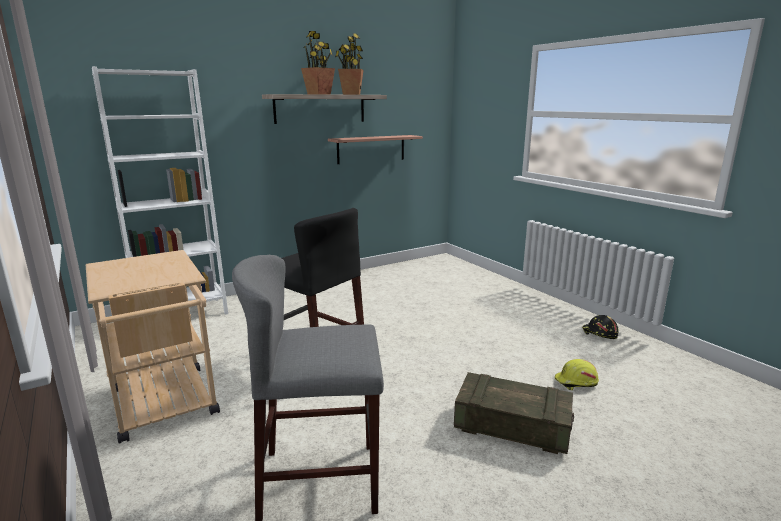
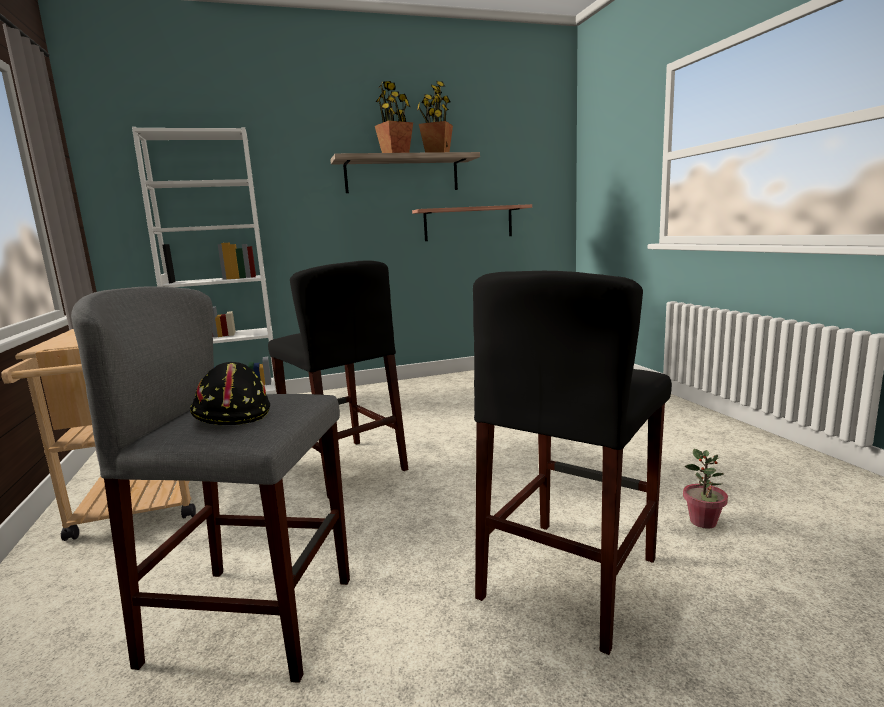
camera: 15 degrees right, 5 degrees down
crate [454,372,574,454] -> black stool [473,271,672,655]
yellow hard hat [555,359,599,390] -> potted plant [683,449,728,529]
black hard hat [582,315,619,339] -> black hard hat moved to [190,362,270,425]

